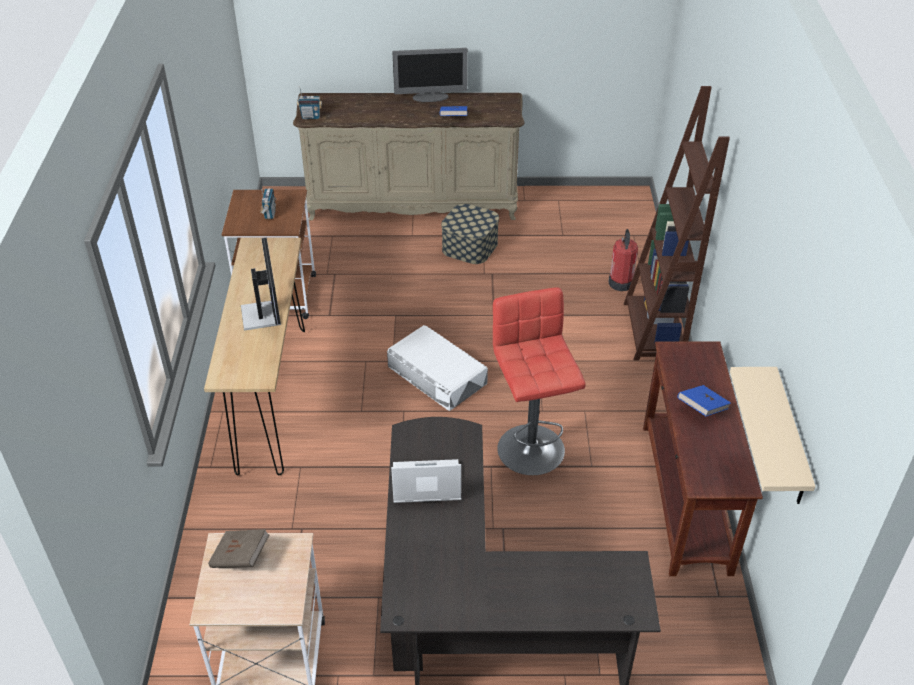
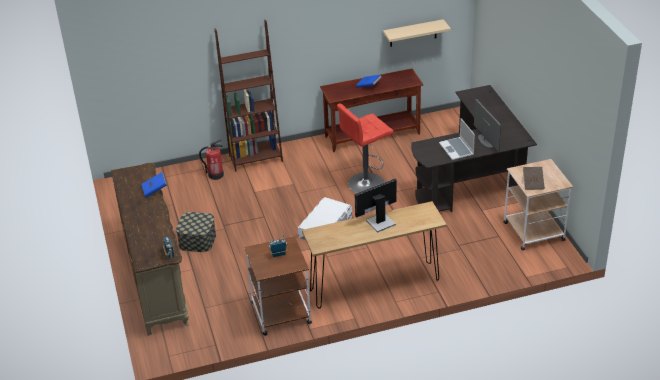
camera: 105 degrees left, 5 degrees down
monitor [392,48,468,102] -> monitor moved to [474,99,501,151]

